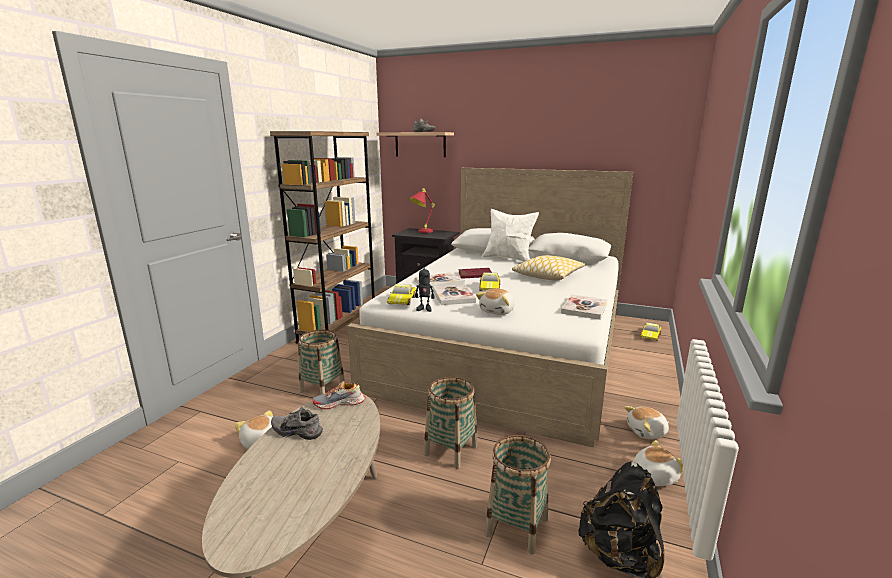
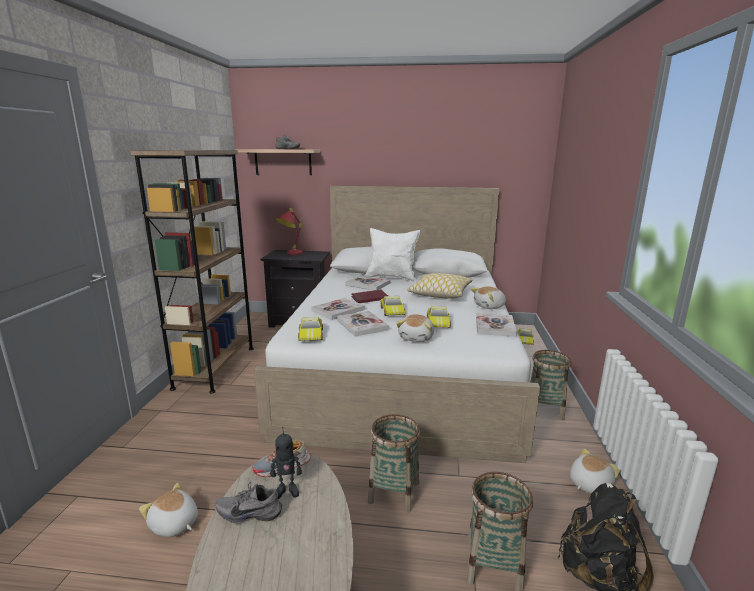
camera: 15 degrees left, 0 degrees up
basket [298,329,345,395] -> basket moved to [530,350,571,420]
toy robot [415,263,434,312] -> toy robot moved to [270,427,302,499]
plush toy [624,406,669,439] -> plush toy moved to [471,286,506,309]
none -> book [345,275,390,290]
none -> toy car [427,306,451,328]

